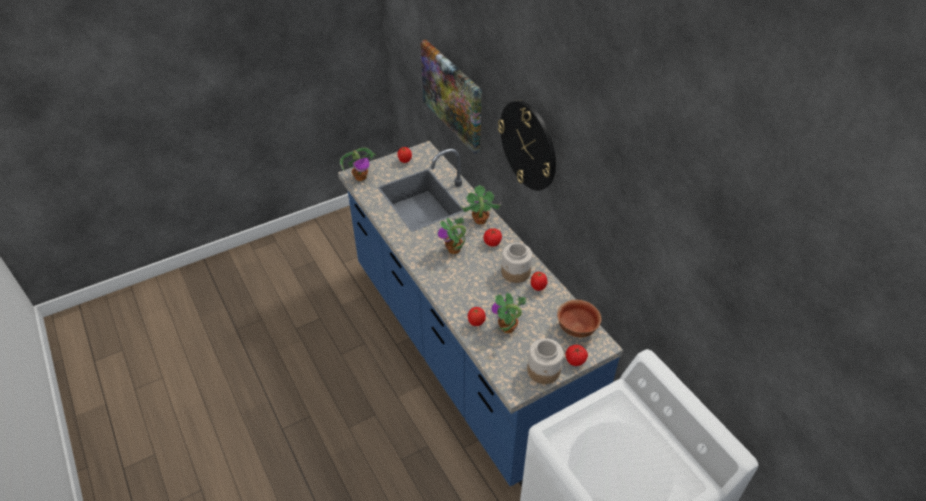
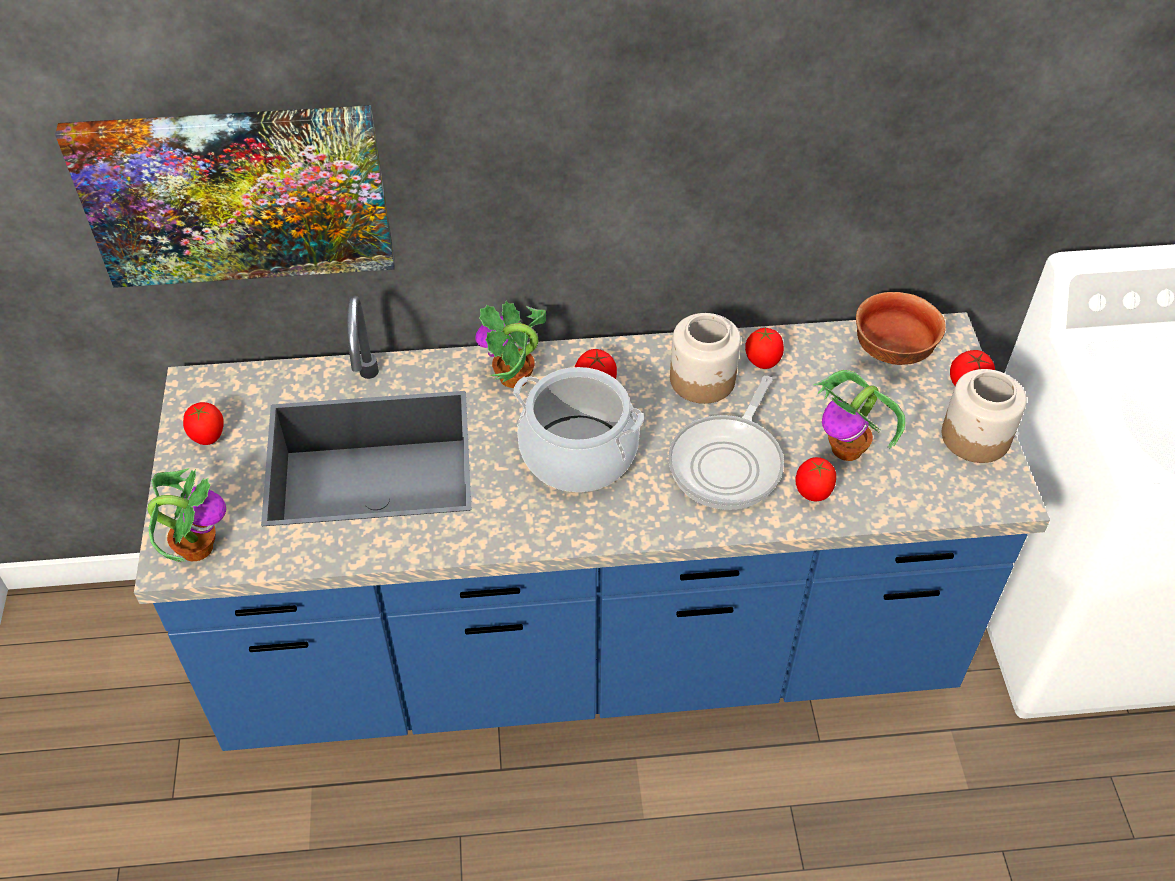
camera: 65 degrees left, 5 degrees up
potted plant [438,218,466,254] -> cooking pot [513,367,644,492]
wall clock [498,100,556,191] -> none
none -> frying pan [668,376,784,510]

